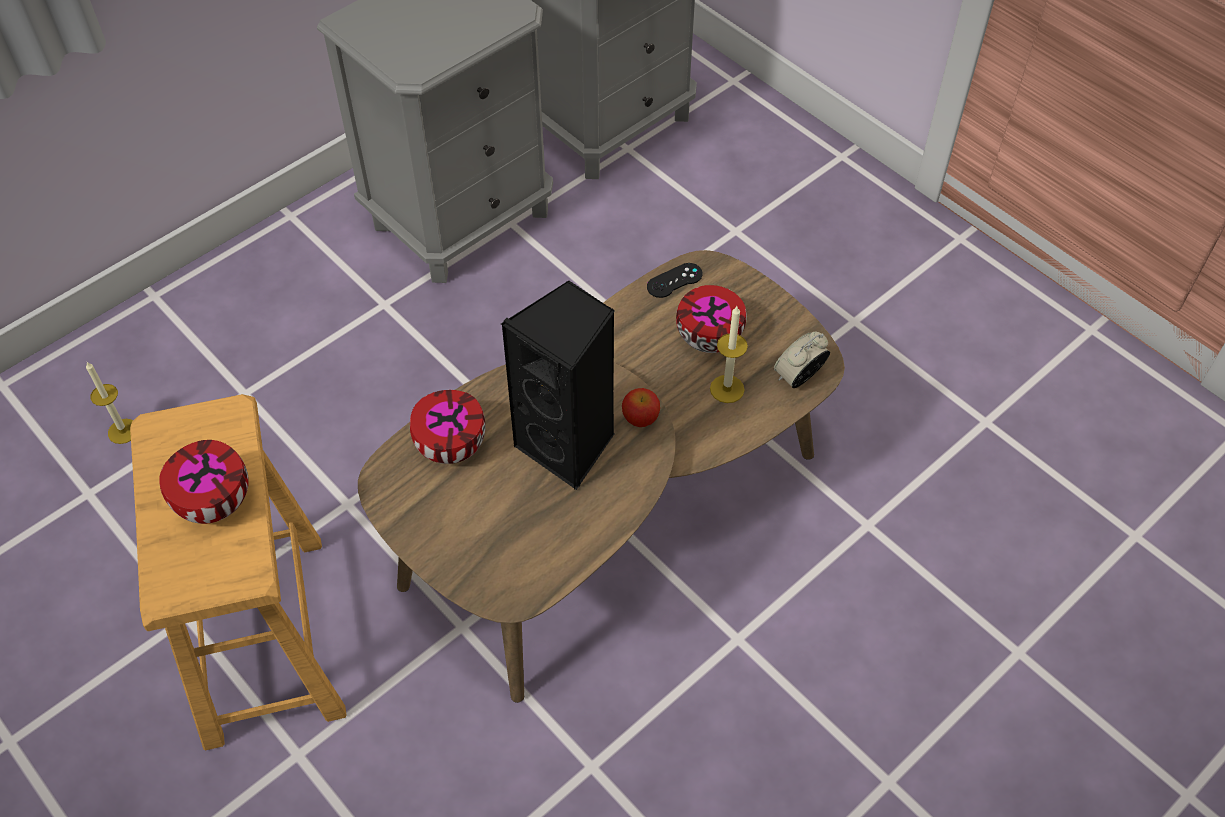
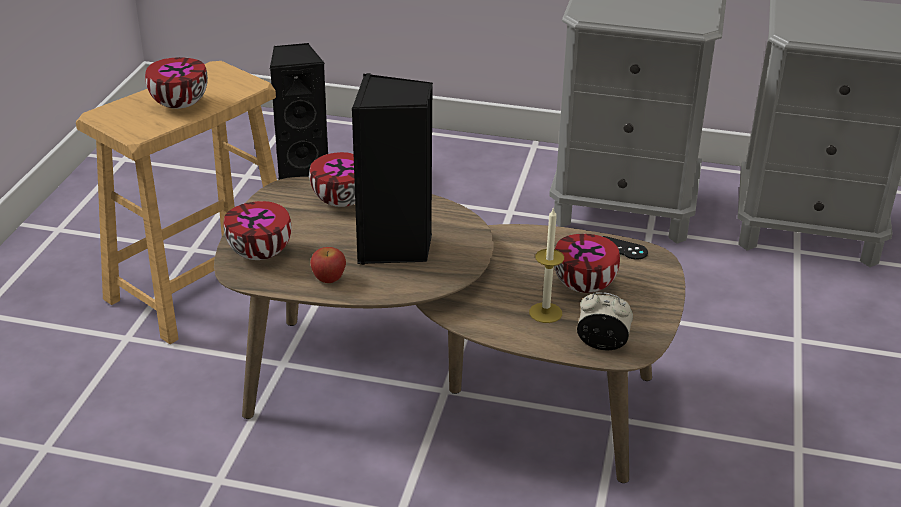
camera: 55 degrees right, 20 degrees down
candle [86,362,133,444] -> black speaker [270,43,328,180]
apple [622,388,660,427] -> apple moved to [310,247,346,283]
none -> bowl [223,201,292,260]

